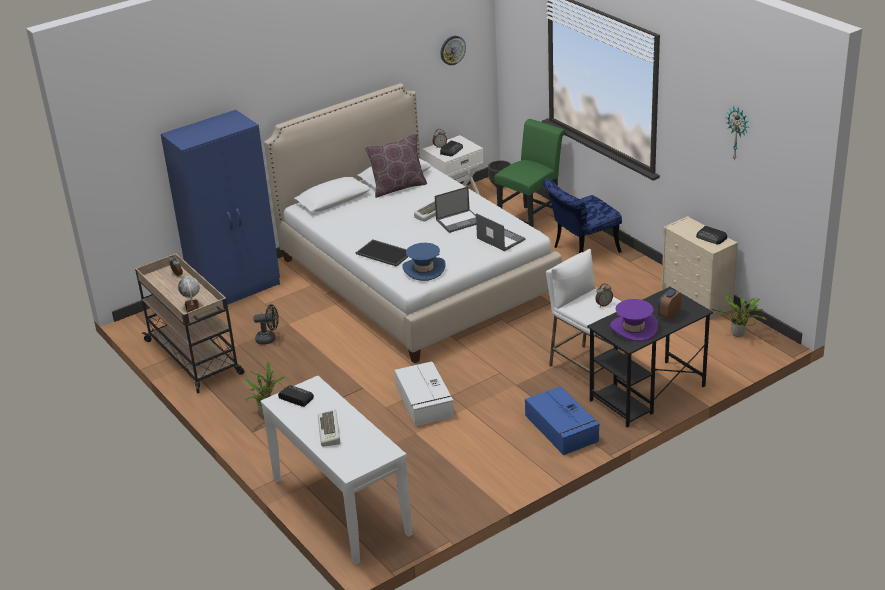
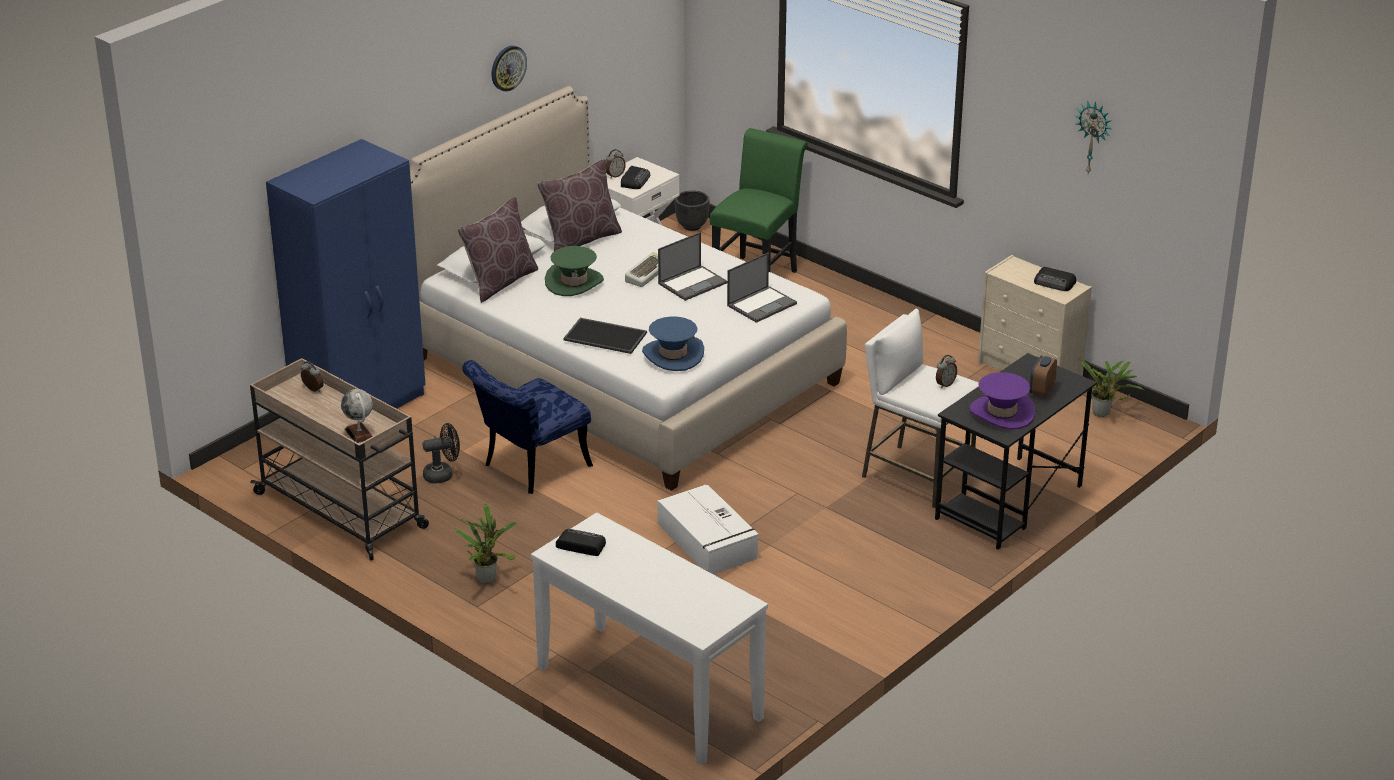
camera: 15 degrees left, 0 degrees up
keyboard [318,409,340,447] -> none
wall clock [440,36,466,65] -> wall clock moved to [492,46,527,92]
laptop [476,213,526,251] -> laptop turned 105 degrees clockwise [727,252,797,323]
blue storage box [525,386,600,455] -> none
blue chair [543,178,622,253] -> blue chair moved to [462,360,593,494]
none -> brown pillow [457,197,538,303]
none -> green hat [545,246,604,296]

